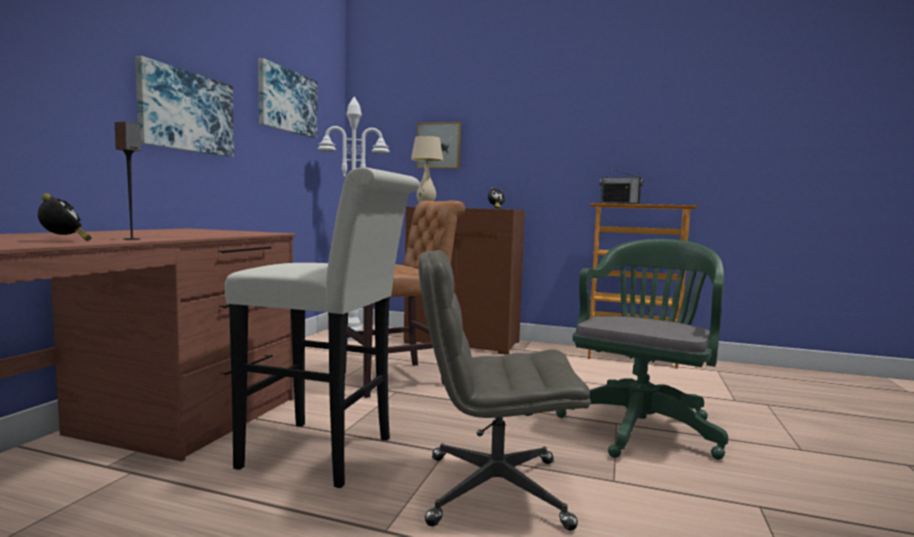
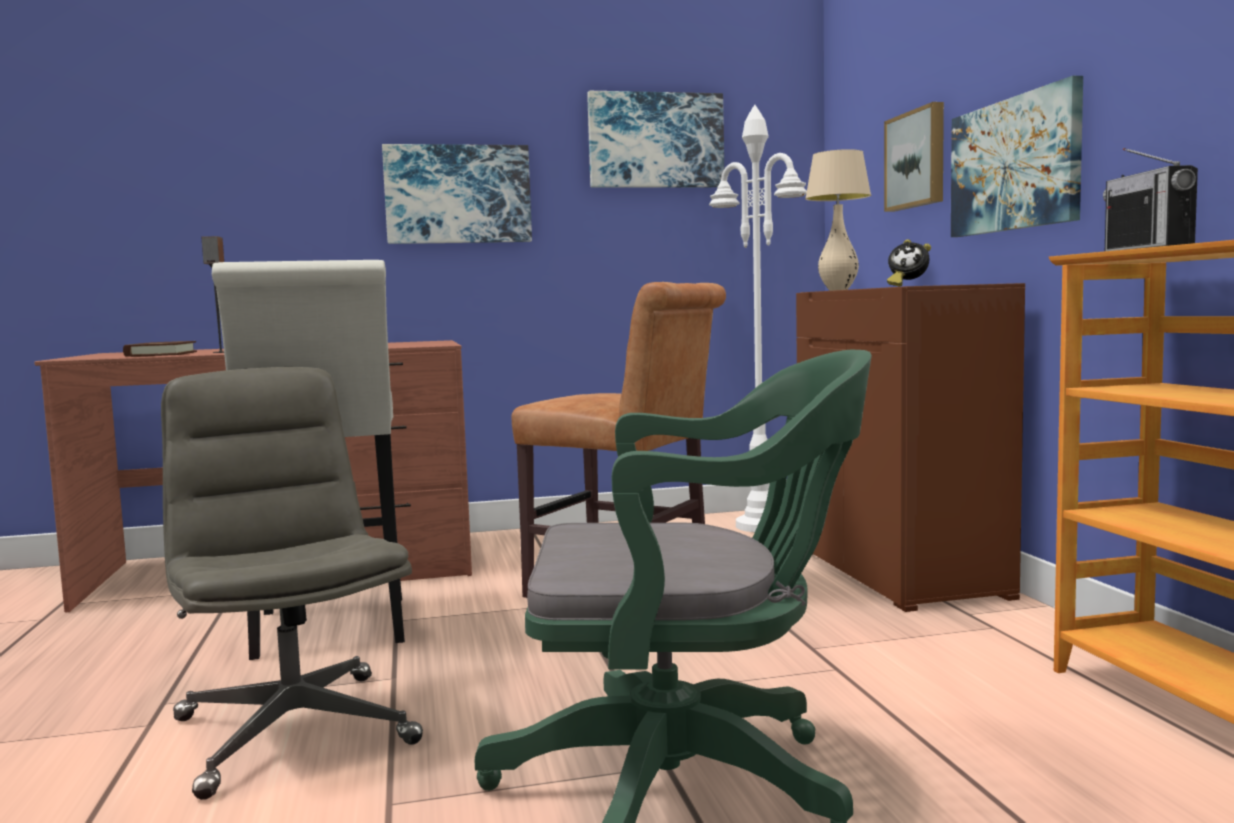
camera: 60 degrees right, 0 degrees up
alarm clock [38,193,92,241] -> brown book [123,341,197,357]
none -> picture [951,76,1083,237]

